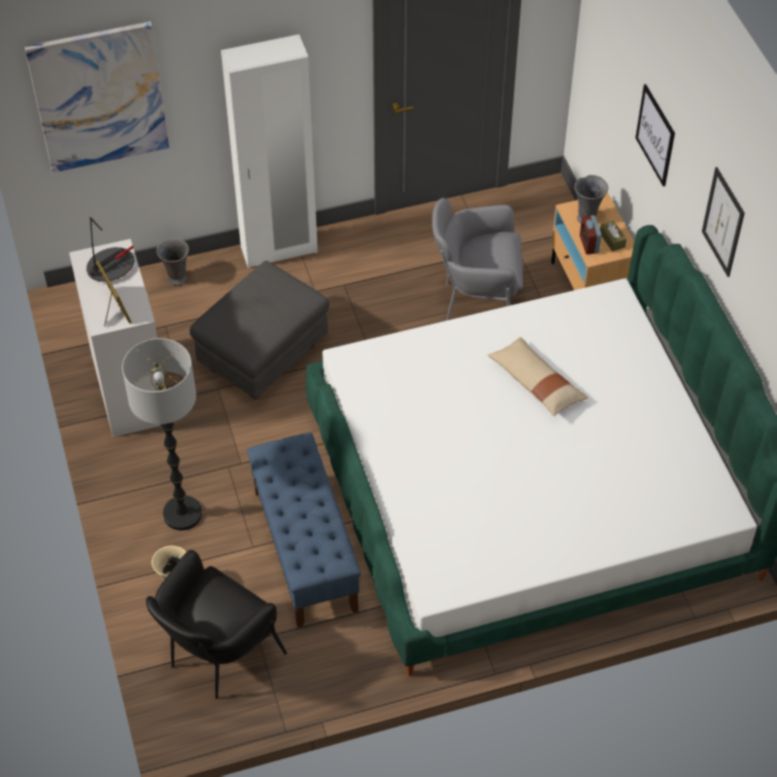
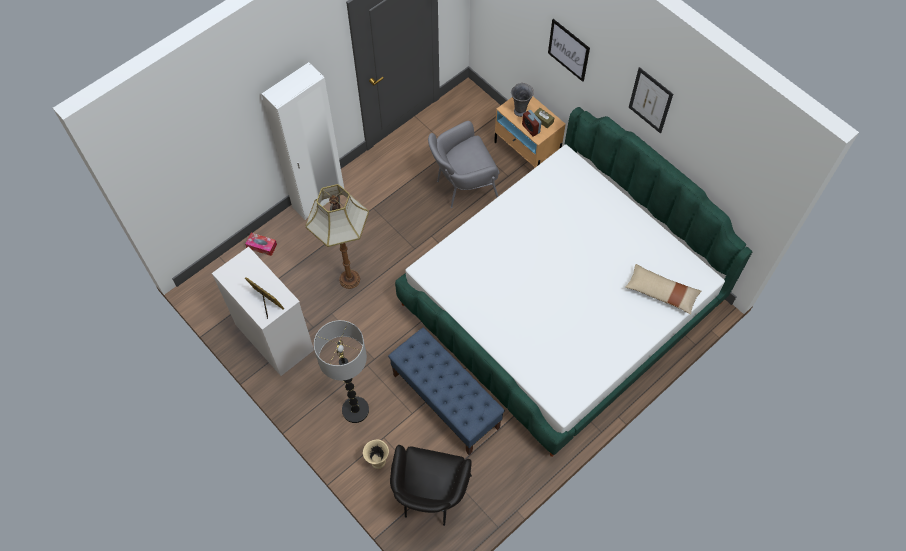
camera: 25 degrees left, 10 degrees up
picture [25,22,169,173] -> none
table lamp [86,217,134,282] -> none
grey vase [156,238,189,285] -> tissue box [245,233,277,256]
grey ottoman [190,261,330,400] -> floor lamp [305,184,369,289]
beige pillow [487,337,589,416] -> beige pillow moved to [625,264,701,315]

